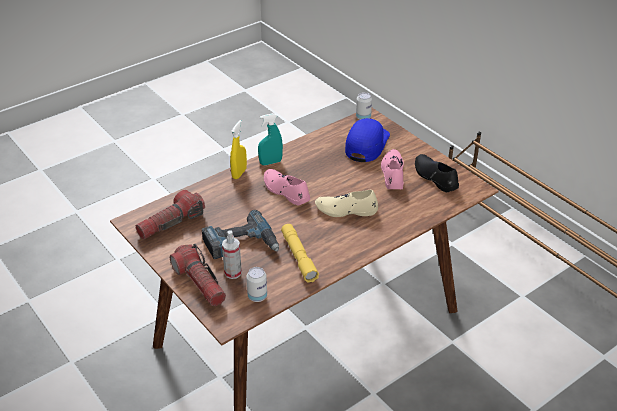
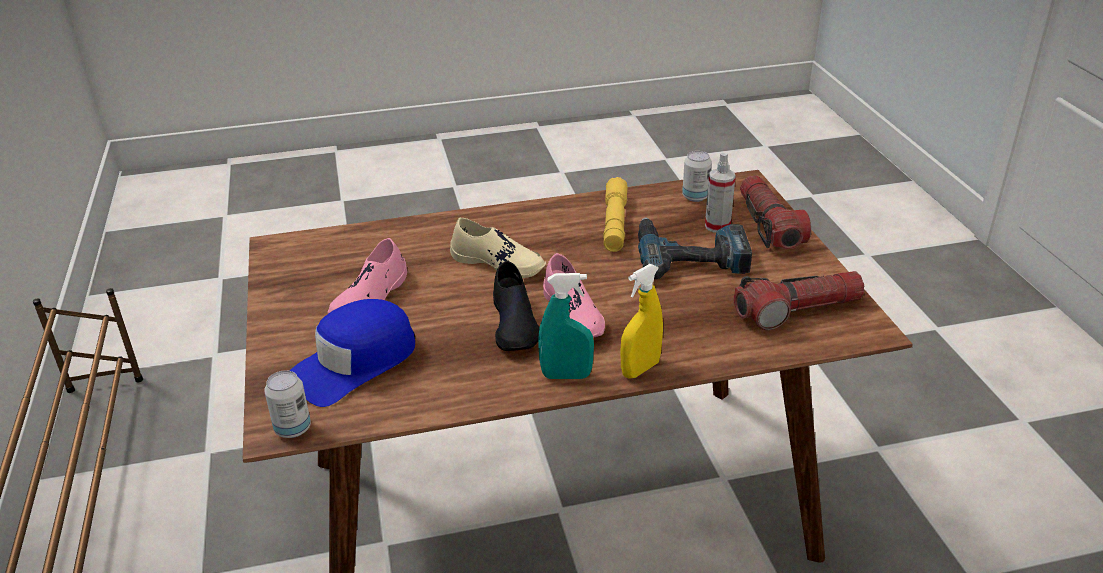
camera: 155 degrees left, 5 degrees down
black shoe [415,154,459,192] -> black shoe moved to [493,261,540,351]

